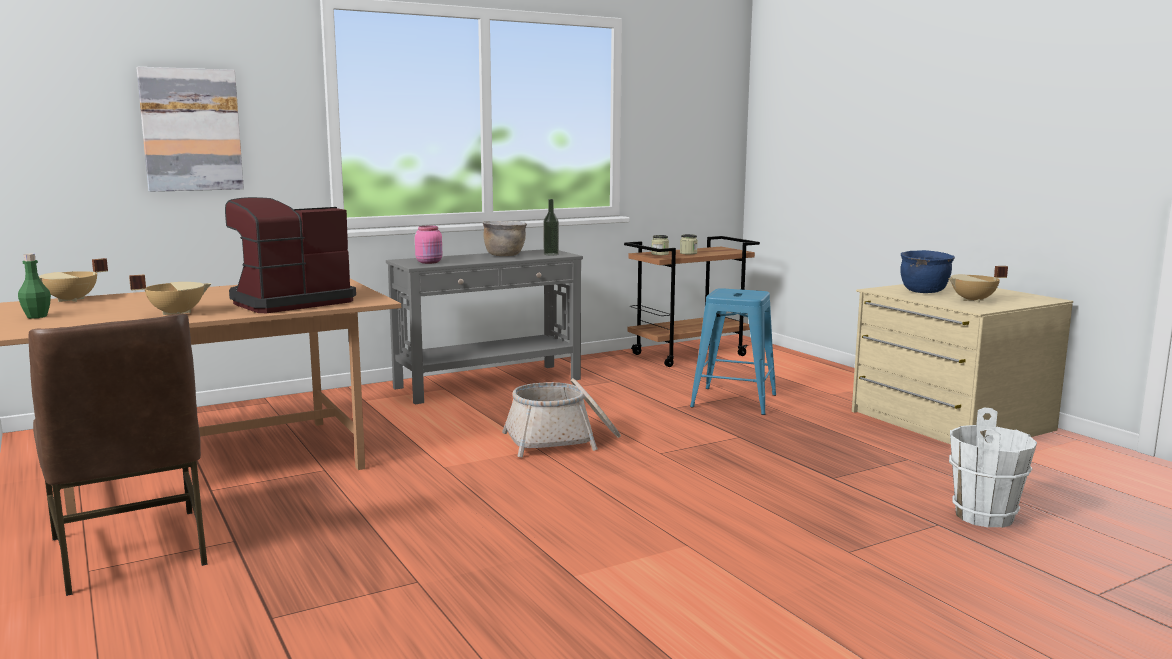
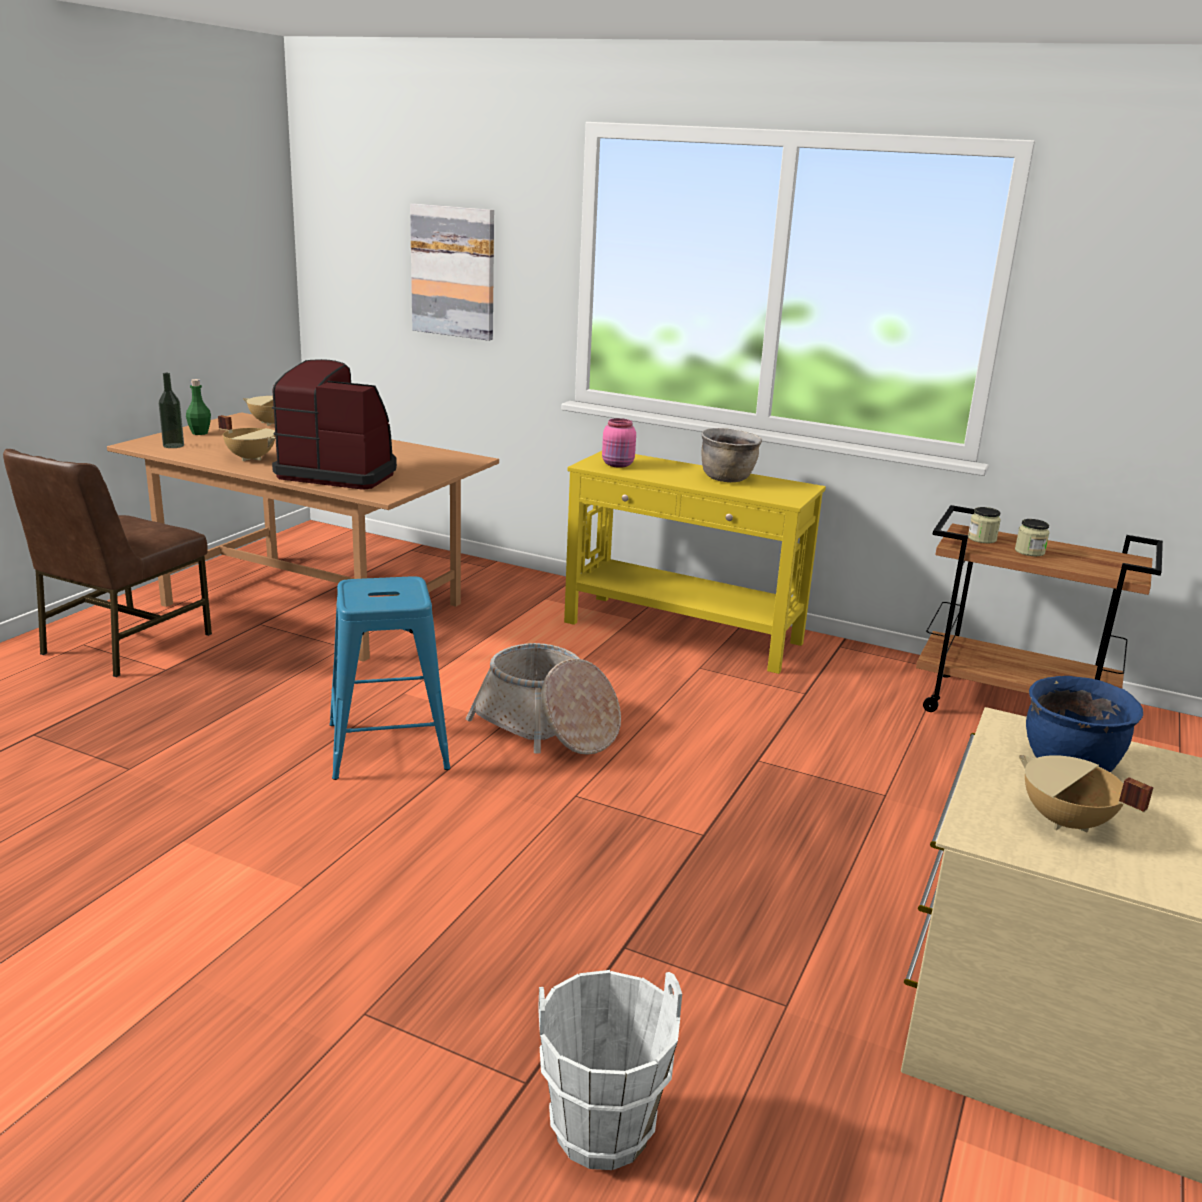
camera: 55 degrees right, 10 degrees up
grey console table [386,249,583,404] -> yellow console table [564,451,826,674]
bottle [543,199,559,255] -> bottle moved to [159,373,184,448]
blue stool [690,288,776,415] -> blue stool moved to [329,576,450,780]

